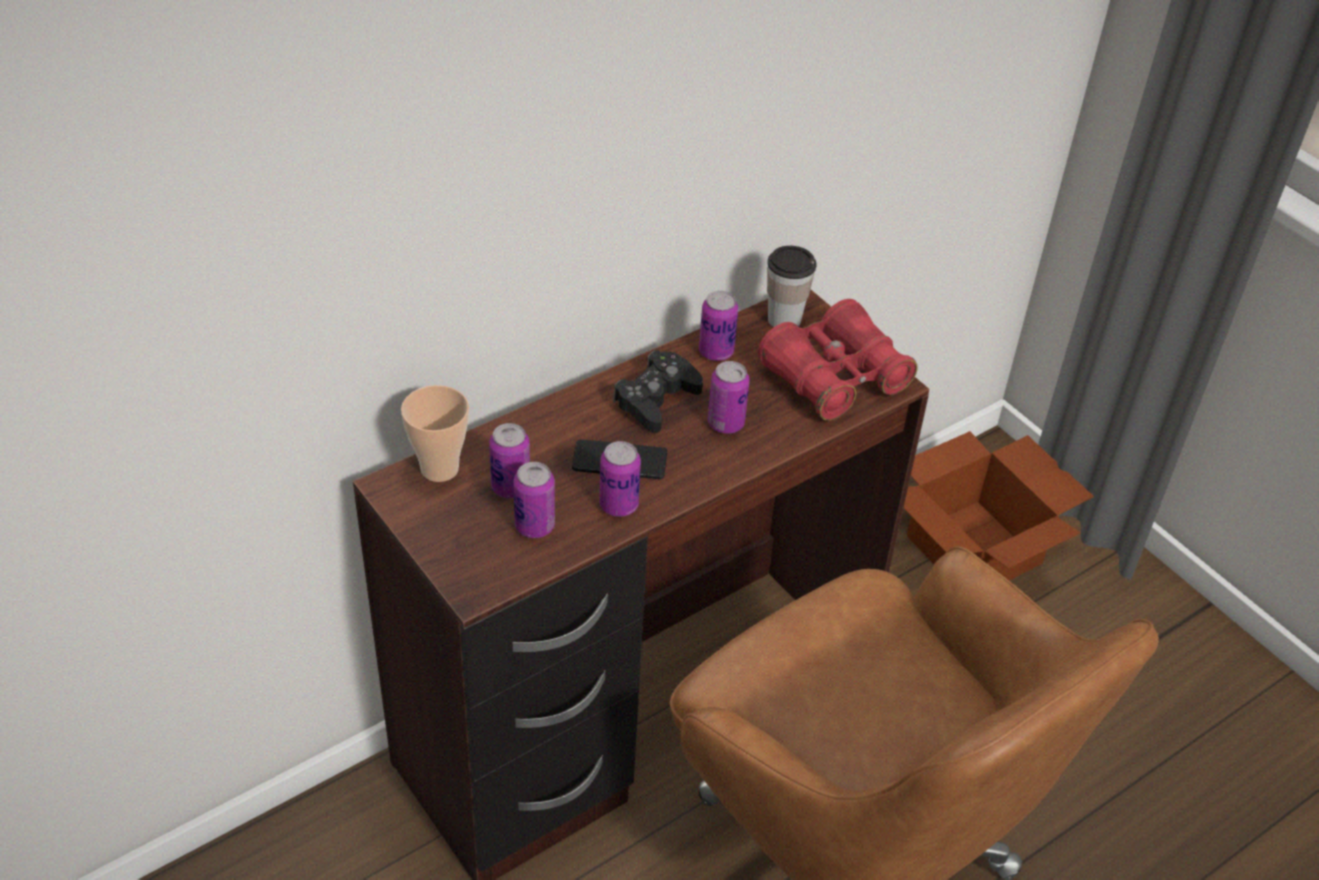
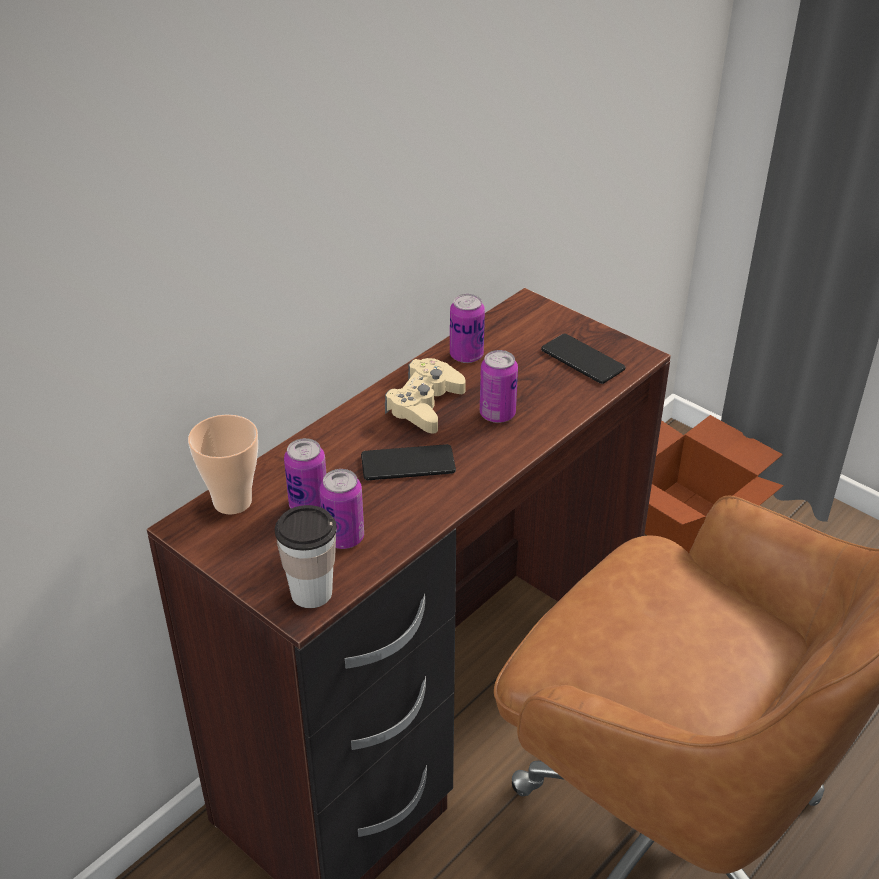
camera: 10 degrees left, 5 degrees down
can [599,441,641,517] -> none
black game controller [613,350,703,433] -> beige game controller [385,358,466,433]
red binoculars [758,299,918,421] -> phone [541,334,625,384]
cup [767,246,817,327] -> cup moved to [275,505,337,608]

